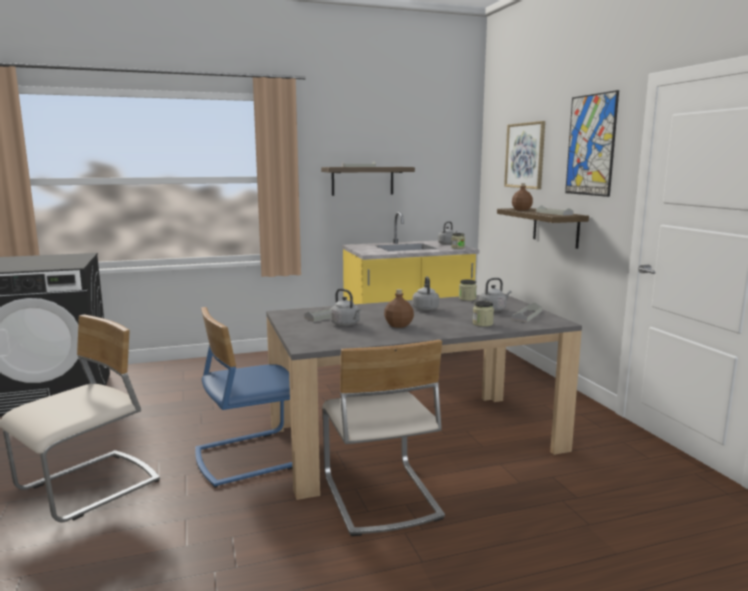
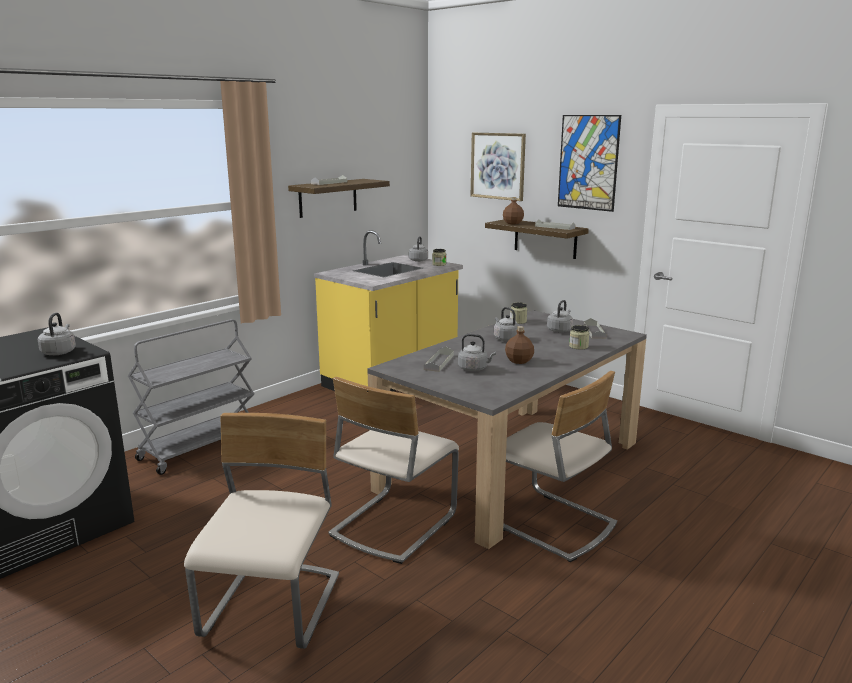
camera: 30 degrees left, 5 degrees up
blue chair [195,307,292,488] -> beige chair [329,377,459,564]
none -> grey kettle [38,312,76,355]
none -> grey cart [128,319,254,475]

